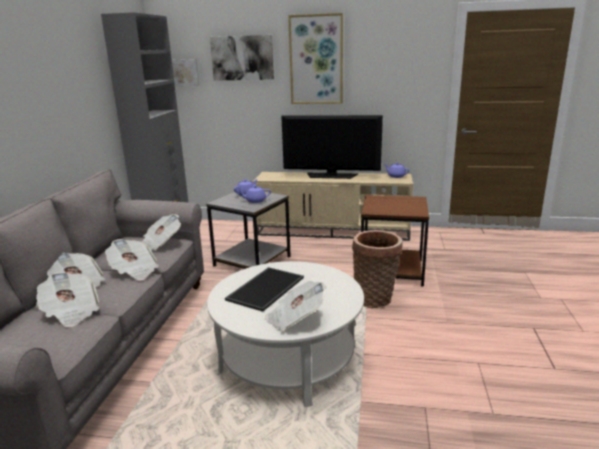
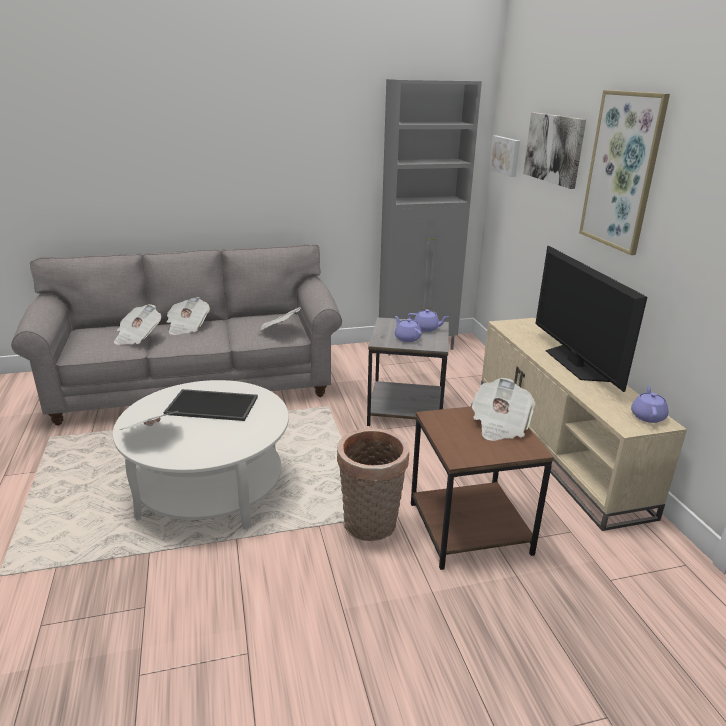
camera: 65 degrees right, 5 degrees up
newspaper [105,239,159,280] -> newspaper moved to [471,378,536,441]

